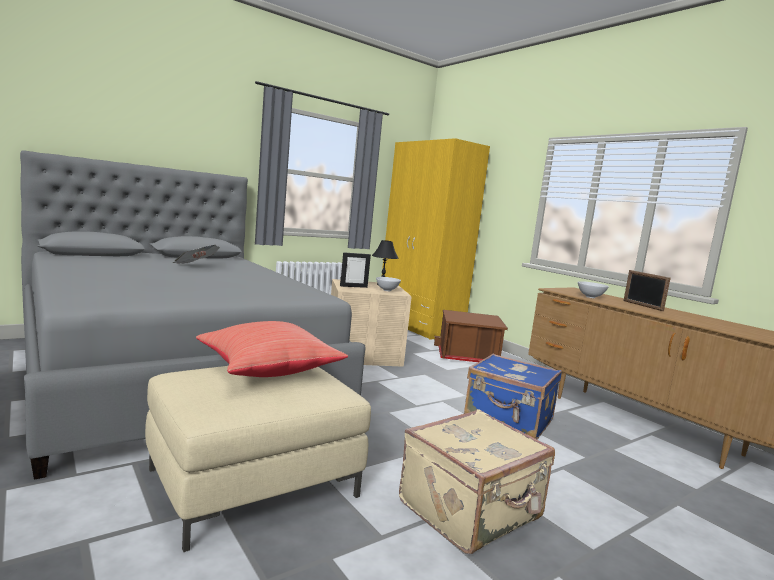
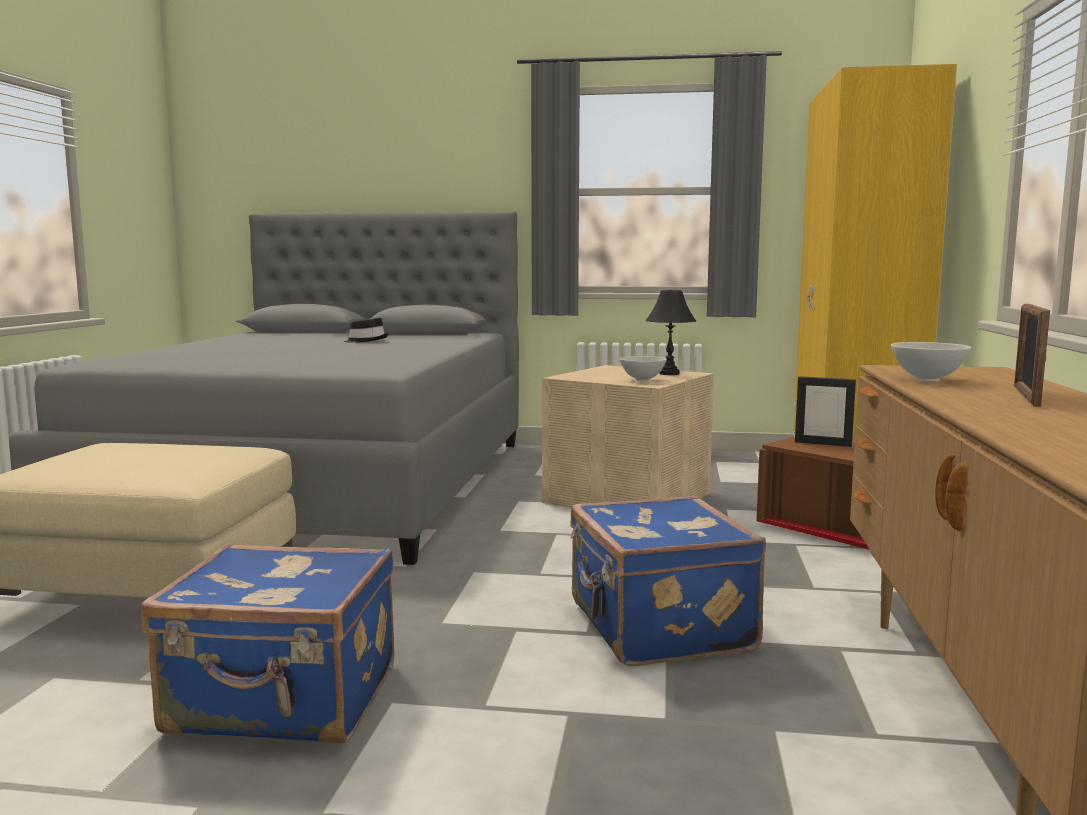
camera: 45 degrees right, 0 degrees up
newspaper [173,245,220,264] -> black hat [343,318,389,343]
red pillow [196,321,348,377] -> none
picture frame [340,252,371,288] -> picture frame moved to [795,376,856,447]
beige suitcase [399,409,555,554] -> blue suitcase [141,543,394,743]

